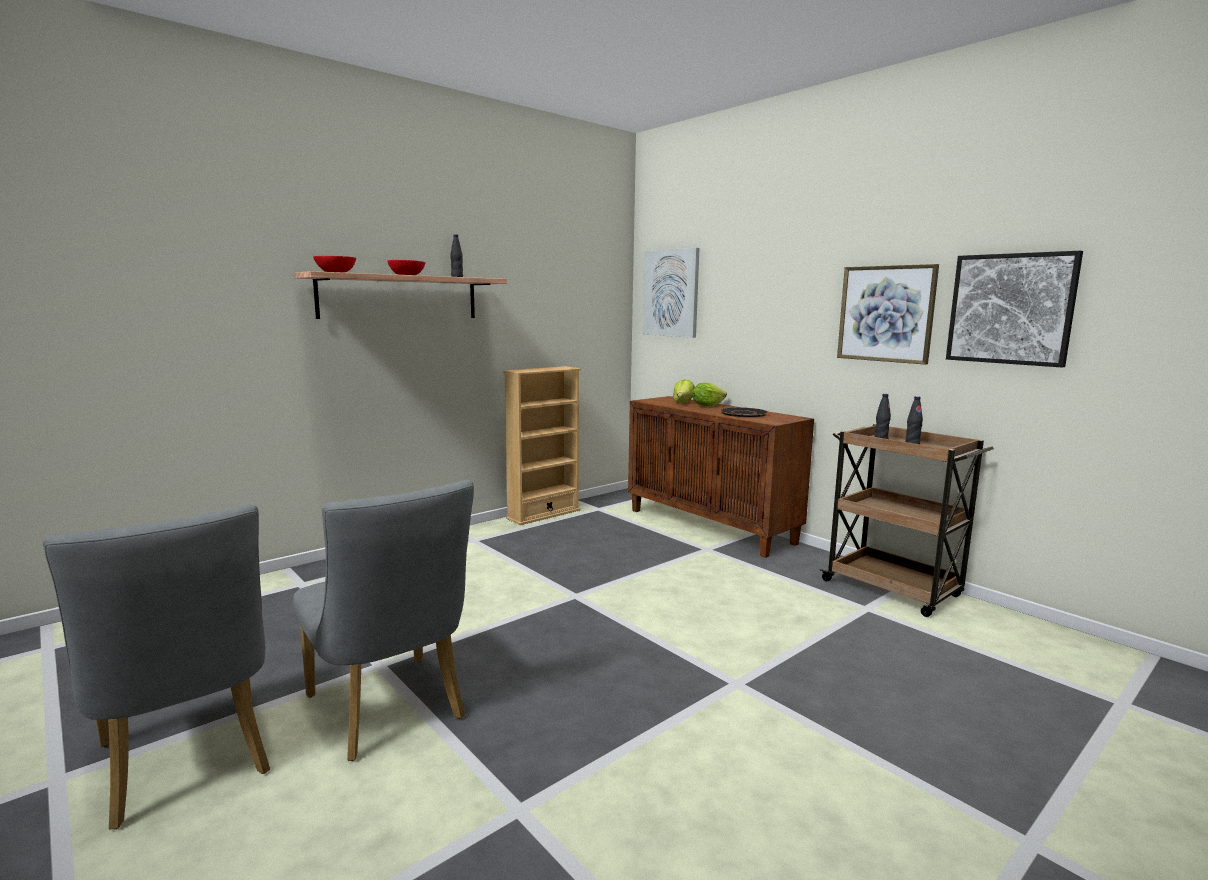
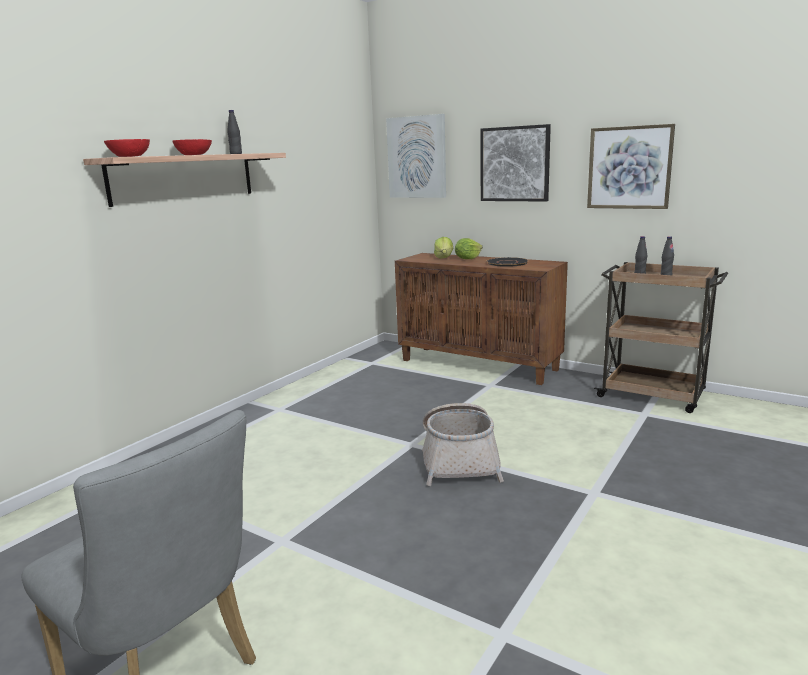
camera: 15 degrees left, 5 degrees up
grey chair [293,480,474,761] -> none
beige bookcase [503,366,581,525] -> none
picture [946,251,1083,368] -> picture moved to [481,124,551,202]
none -> basket [422,403,504,486]

